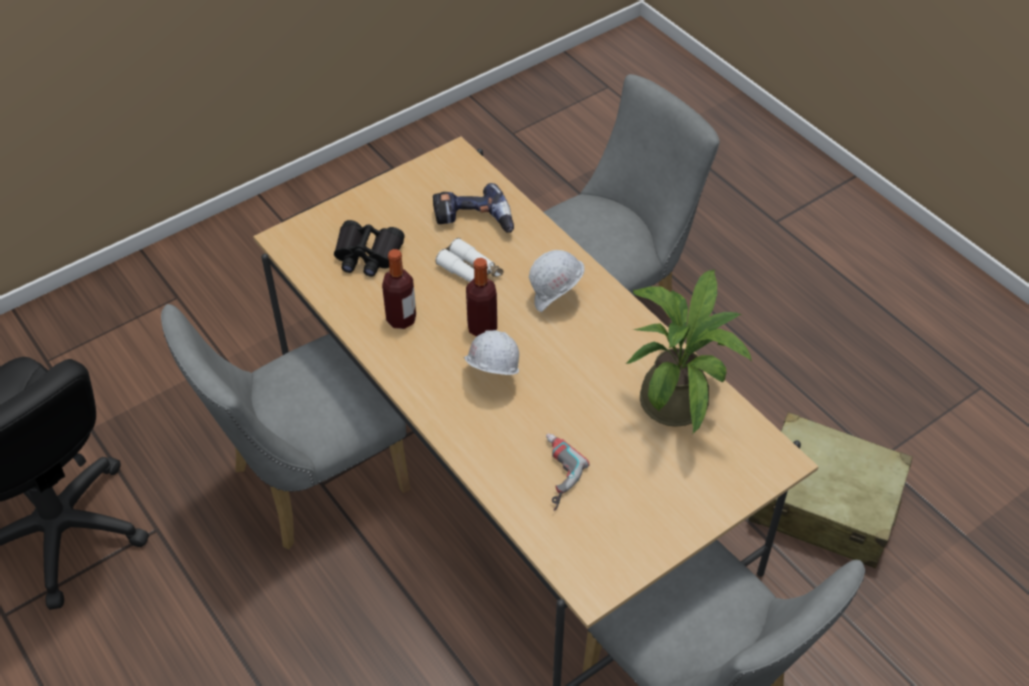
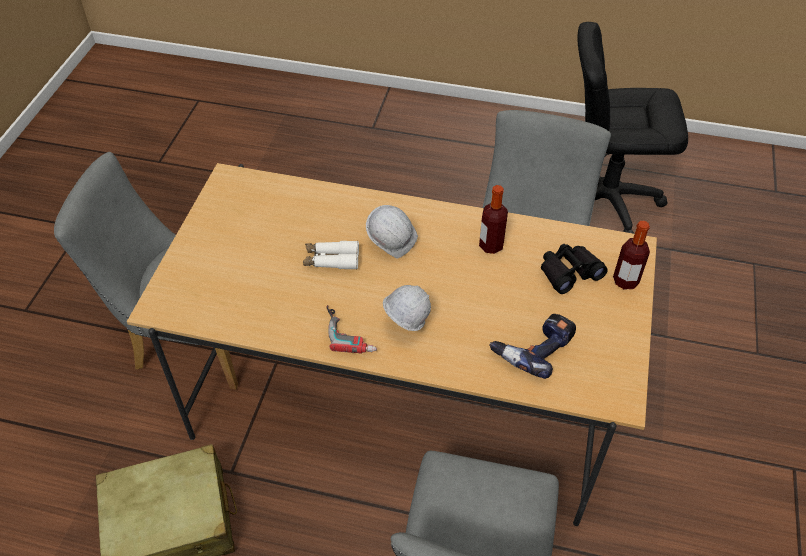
camera: 140 degrees right, 0 degrees up
white binoculars [435,238,504,282] -> white binoculars moved to [303,240,359,270]
bottle [466,258,497,337] -> bottle moved to [613,221,650,290]
power drill [546,433,589,511] -> power drill moved to [326,305,377,354]
potted plant [625,270,752,434] -> none

